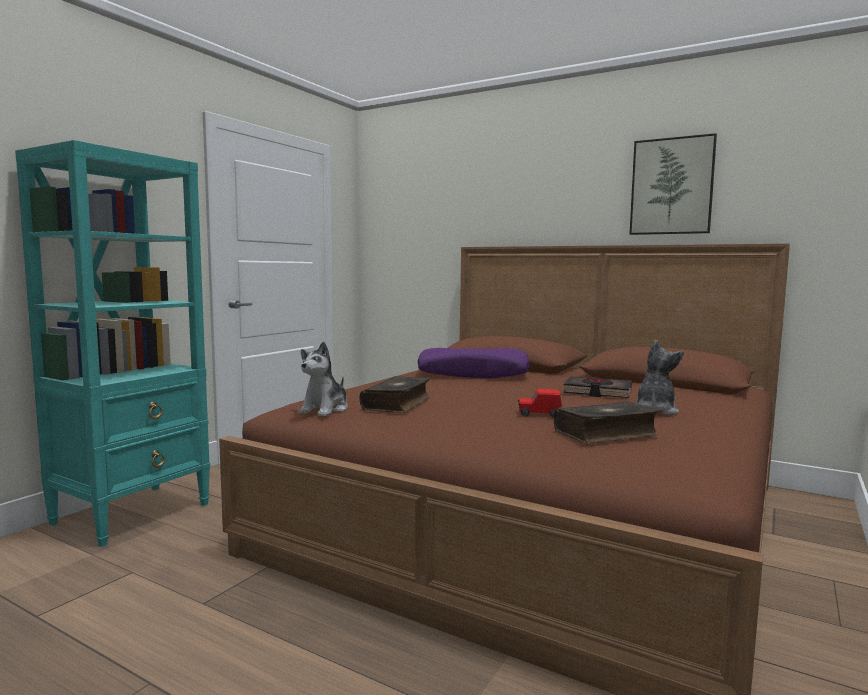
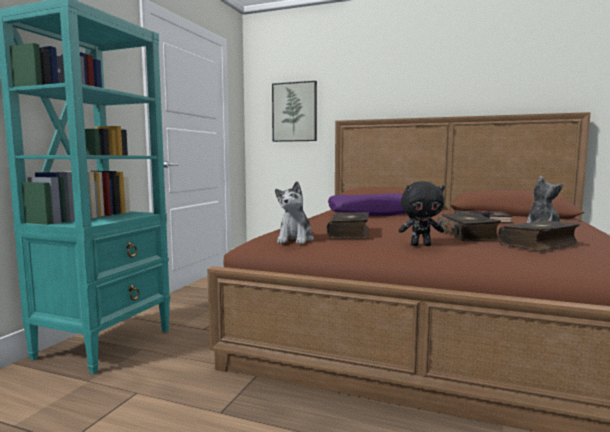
camera: 10 degrees left, 0 degrees up
red toy car [518,389,562,418] -> book [437,213,501,241]
picture [630,133,717,235] -> picture moved to [272,81,317,142]
none -> black plush toy [398,181,445,246]

